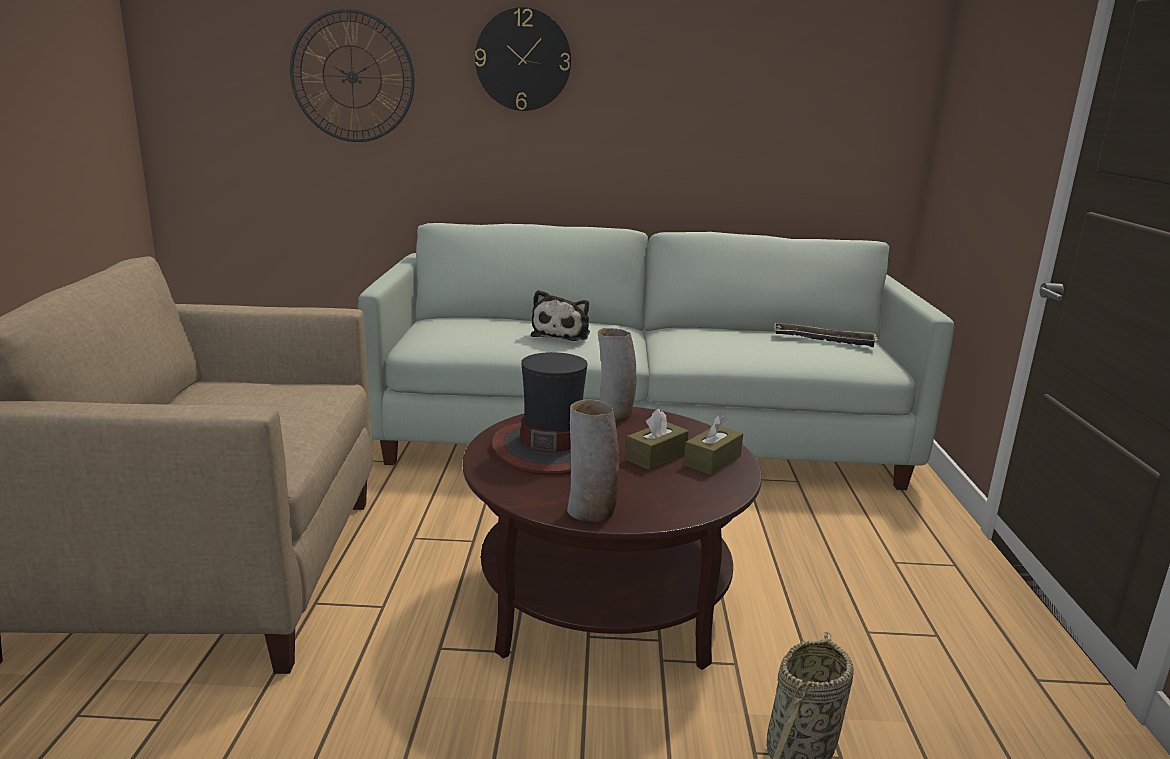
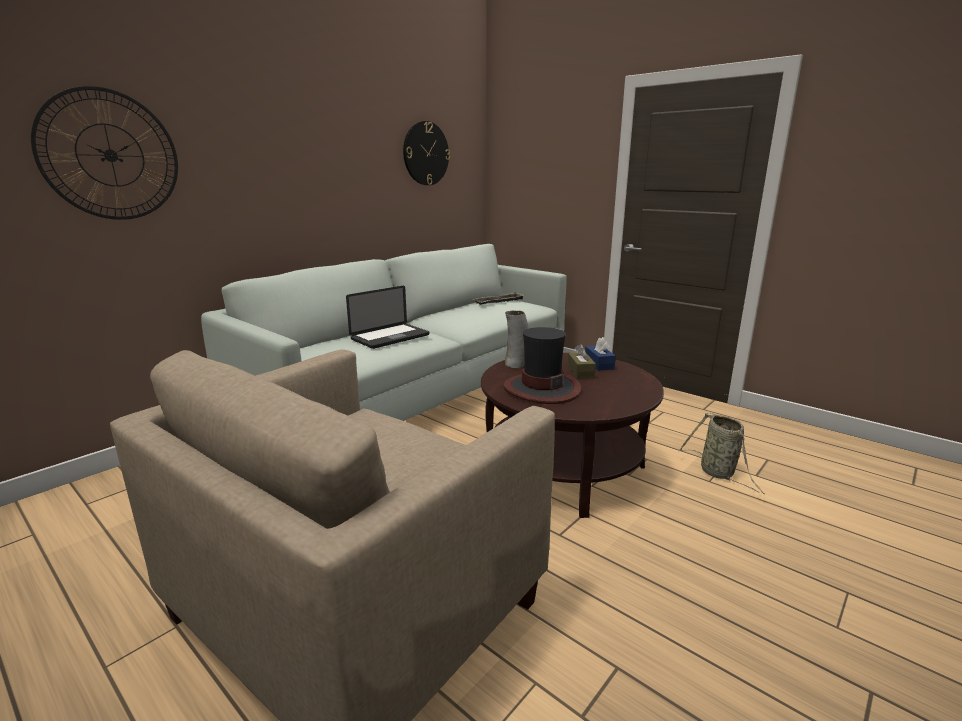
camera: 50 degrees left, 0 degrees up
wall clock [475,7,571,111] -> wall clock moved to [403,121,450,185]
plush toy [531,290,590,341] -> laptop [346,286,429,349]
vase [567,399,619,522] -> none
brown tissue box [684,414,743,475] -> blue tissue box [585,337,616,371]

